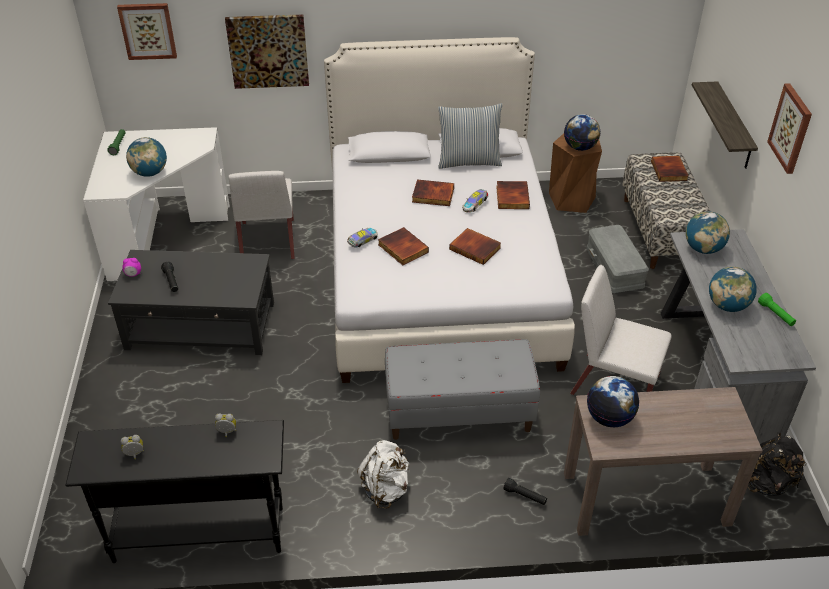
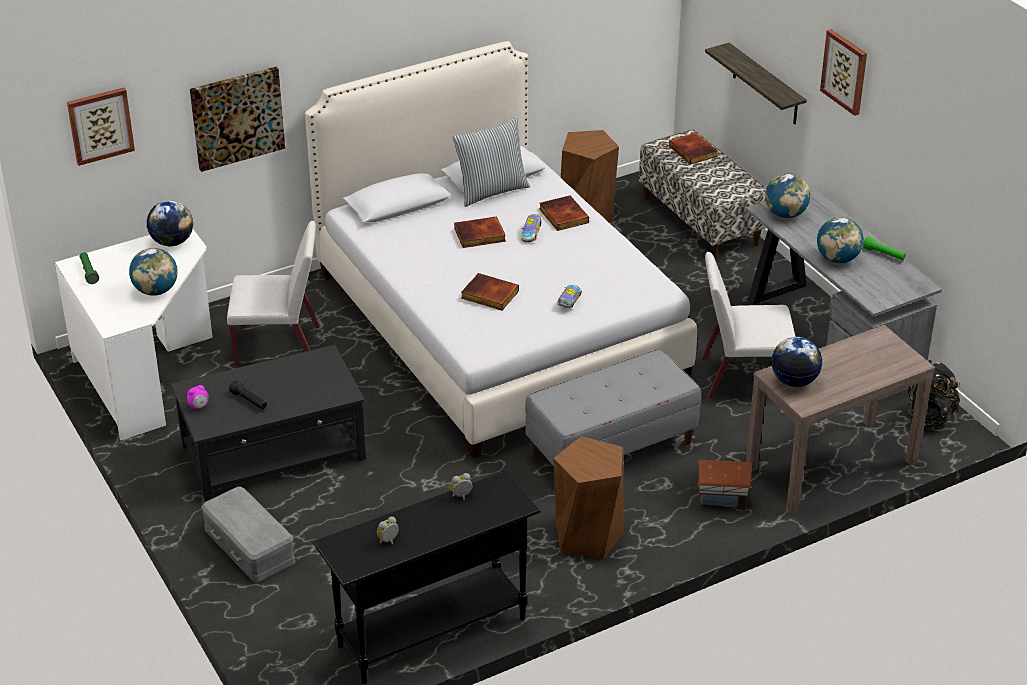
camera: 25 degrees left, 5 degrees down
white chair [229,171,295,259] -> white chair turned 60 degrees counterclockwise [227,221,320,366]
toy car [347,228,378,248] -> toy car moved to [557,285,582,309]
white backpack [357,440,410,509] -> brown stool [553,436,624,559]
book [449,228,501,265] -> none
black flashlight [503,478,547,505] -> toy house [698,460,752,510]
globe [564,114,600,151] -> globe moved to [146,200,193,246]
grey storage box [587,225,649,293] -> grey storage box moved to [201,487,295,583]

